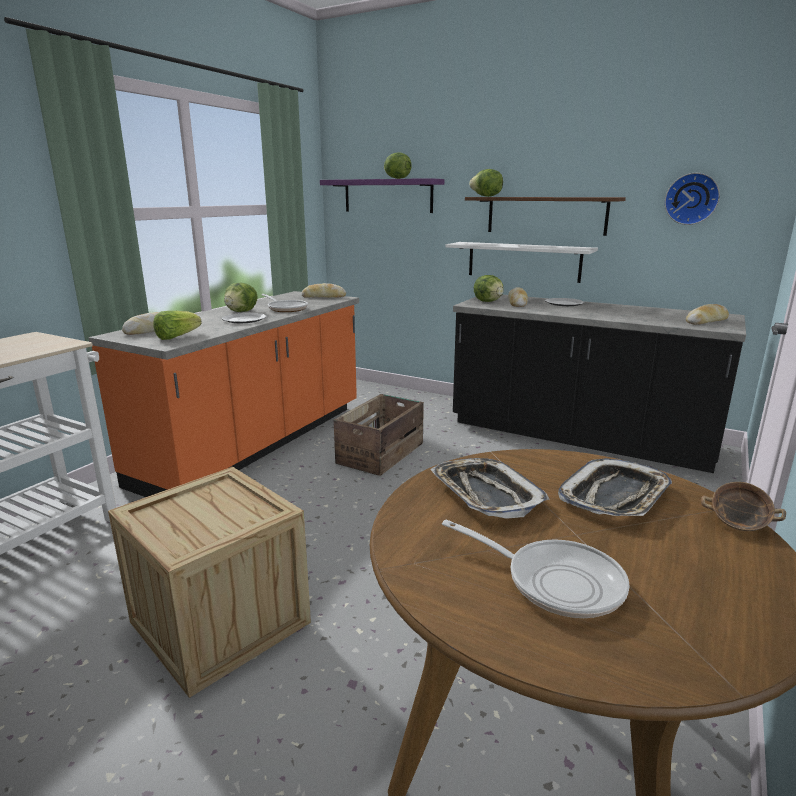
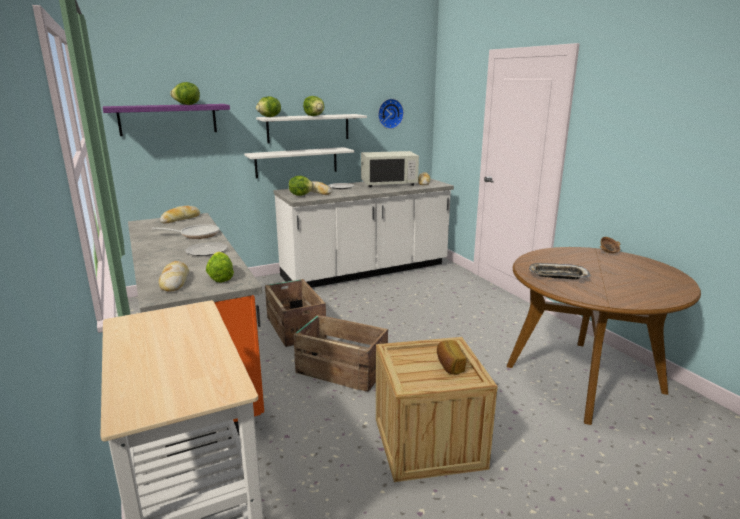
camera: 55 degrees left, 0 degrees up
lettuce [224,283,258,312] -> lettuce moved to [303,96,324,116]
frying pan [442,520,630,618] -> none
black counter [453,295,746,473] -> white counter [273,178,454,288]
brown shelf [465,197,626,236] -> white shelf [256,114,367,143]
tray [558,458,672,516] -> none
none -> crate [293,315,388,392]
none -> white microwave [361,151,419,187]
none -> bread [437,340,467,374]

